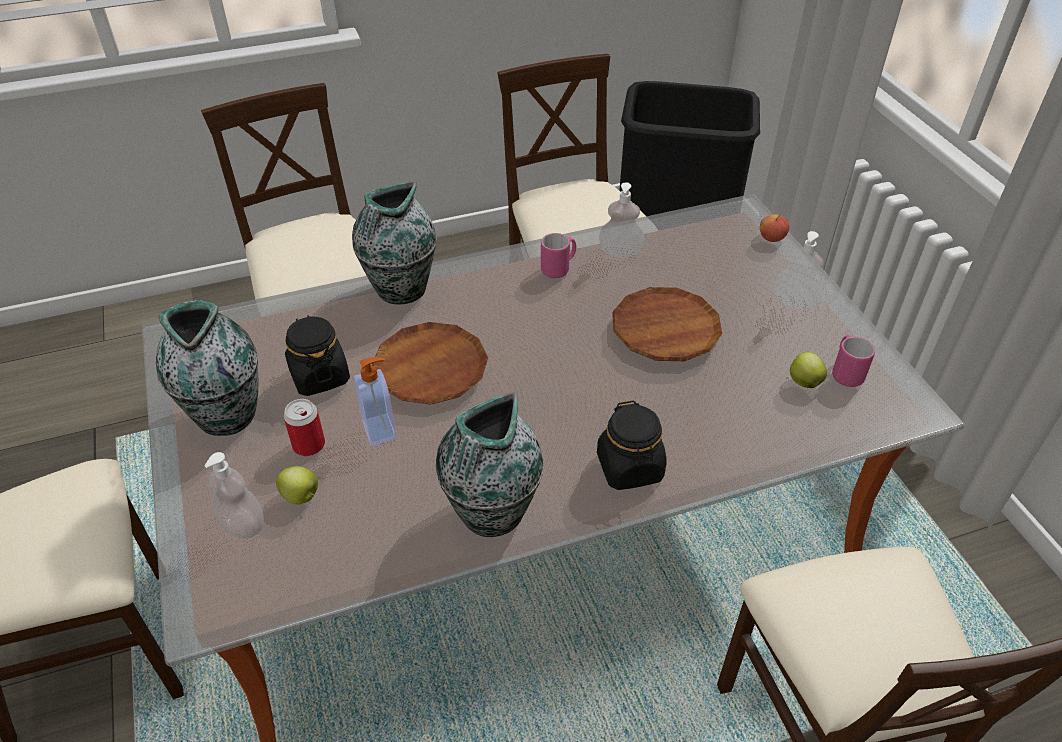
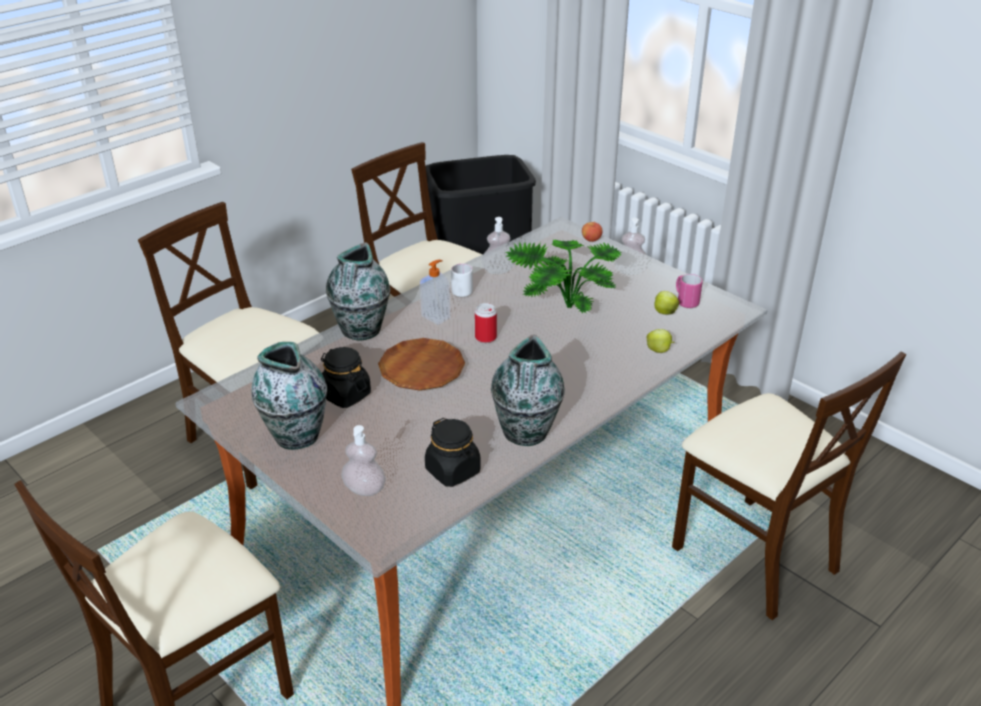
camera: 25 degrees left, 10 degrees down
apple [276,466,318,505] -> apple moved to [646,329,674,353]
can [283,399,325,456] -> can moved to [475,303,497,343]
soap dispenser [354,357,396,446] -> soap dispenser moved to [420,260,450,325]
pink mug [541,233,576,278] -> white mug [451,264,473,297]
black jar [597,400,667,490] -> black jar moved to [425,418,480,487]
brown plate [612,287,722,361] -> potted plant [505,239,622,313]

